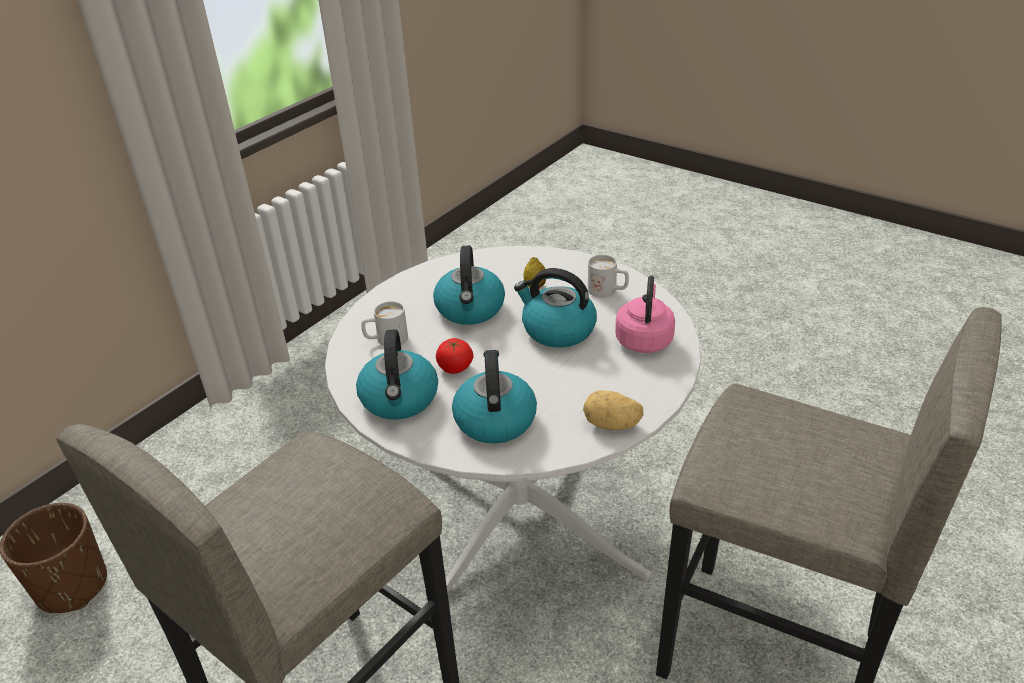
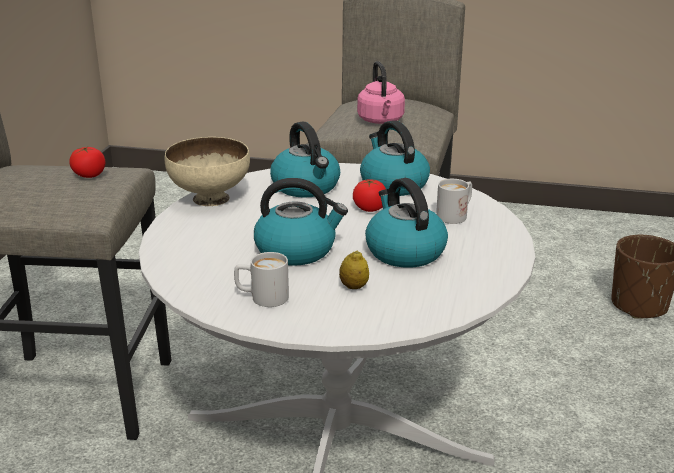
camera: 155 degrees right, 10 degrees down
potato [583,390,643,430] -> beige bowl [164,137,250,206]
pink kettle [615,275,675,353] -> pink kettle moved to [357,61,405,124]
none -> tomato [69,147,106,178]

